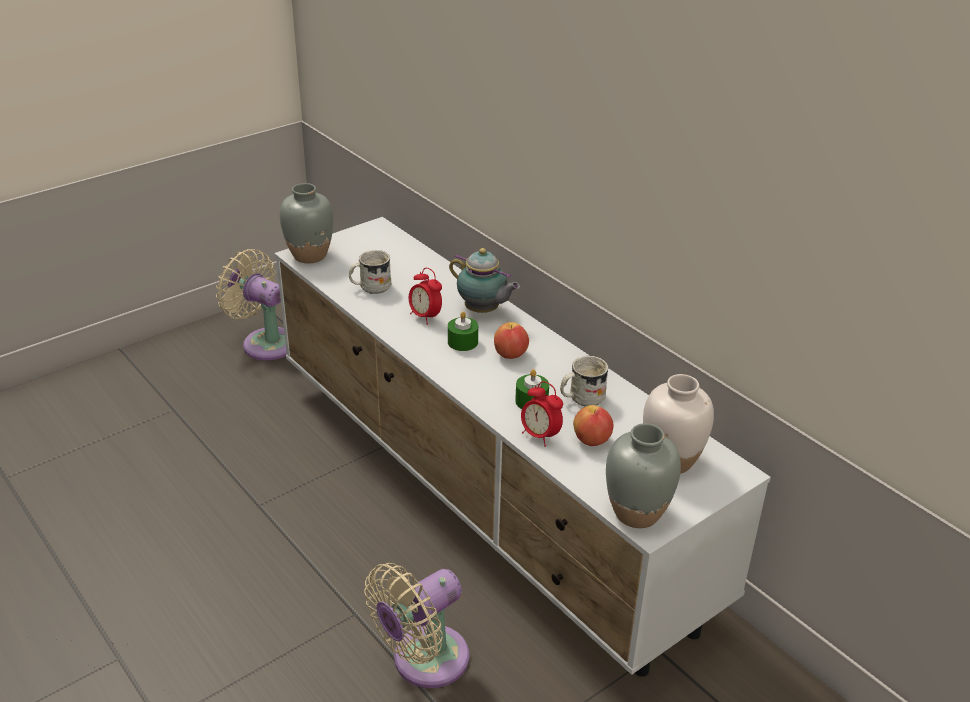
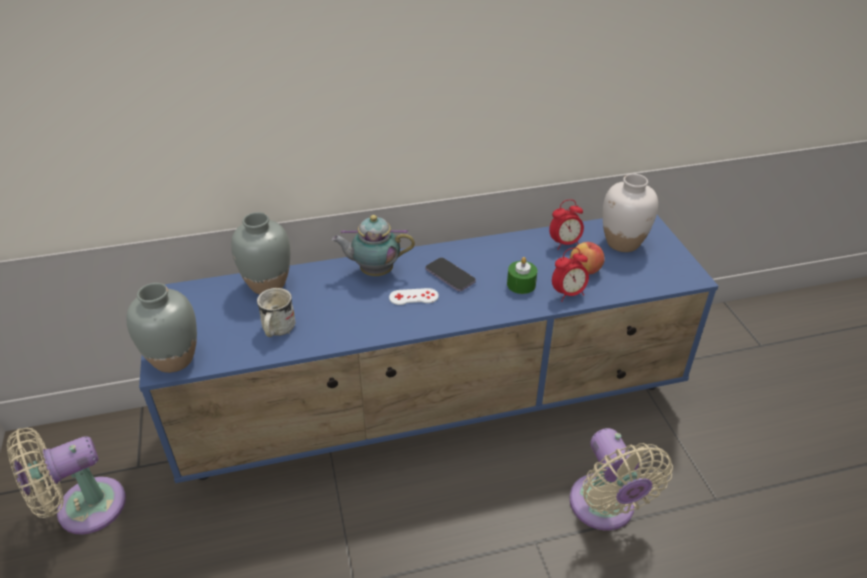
camera: 65 degrees left, 5 degrees up
white tv stand [274,217,771,677] -> blue tv stand [139,215,718,483]
alarm clock [409,268,442,325] -> alarm clock moved to [549,199,584,250]
green candle [448,311,478,351] -> white game controller [389,288,439,305]
teapot [449,248,520,313] -> teapot turned 150 degrees counterclockwise [331,215,415,276]
apple [494,322,529,359] -> phone [426,258,476,291]
white mug [560,356,608,407] -> none
grey vase [606,423,681,528] -> grey vase moved to [231,212,290,294]

